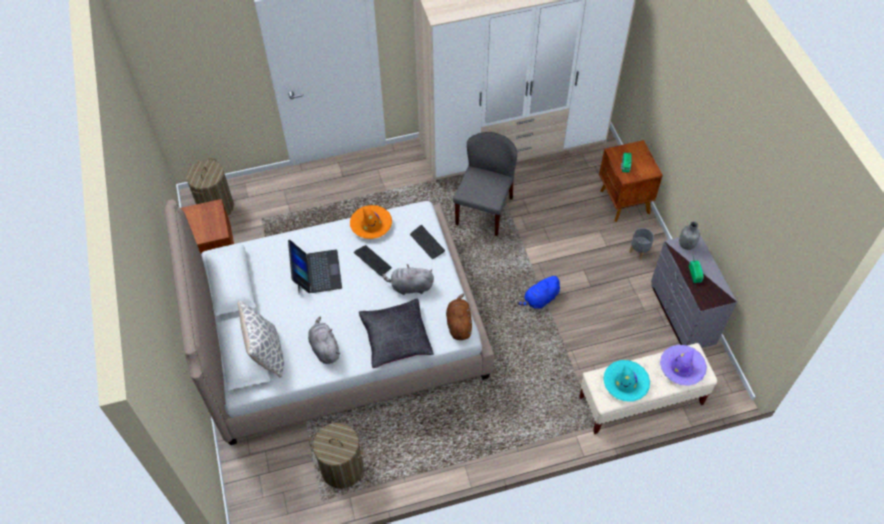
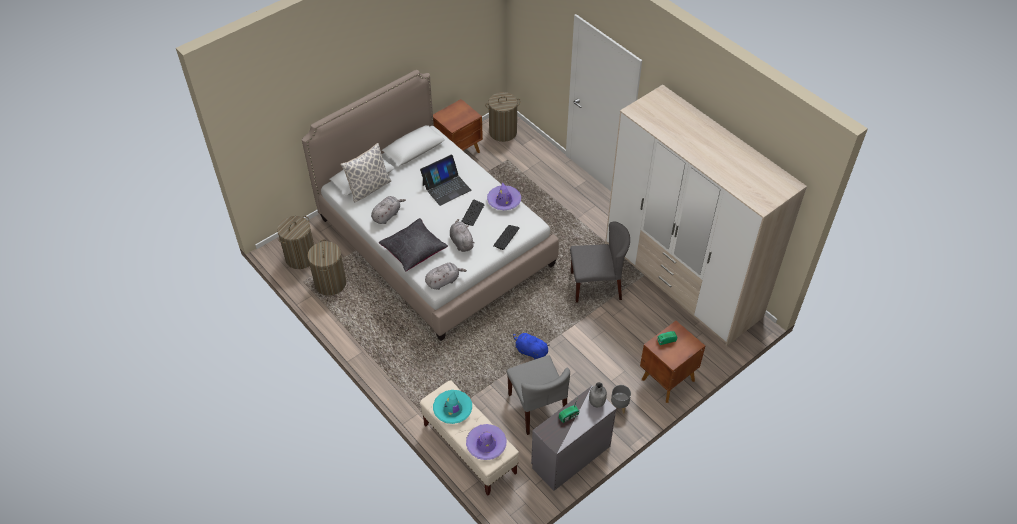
camera: 65 degrees right, 5 degrees down
orange hat [350,205,392,239] -> purple hat [487,182,521,210]
brown plush toy [446,293,472,340] -> grey plush toy [425,263,467,290]
none -> laundry basket [277,216,314,269]
none -> grey chair [507,355,570,435]

